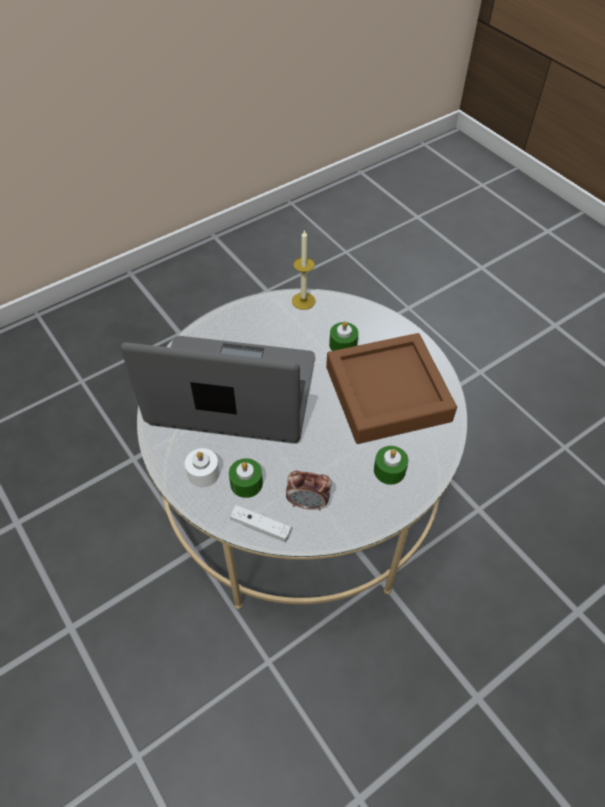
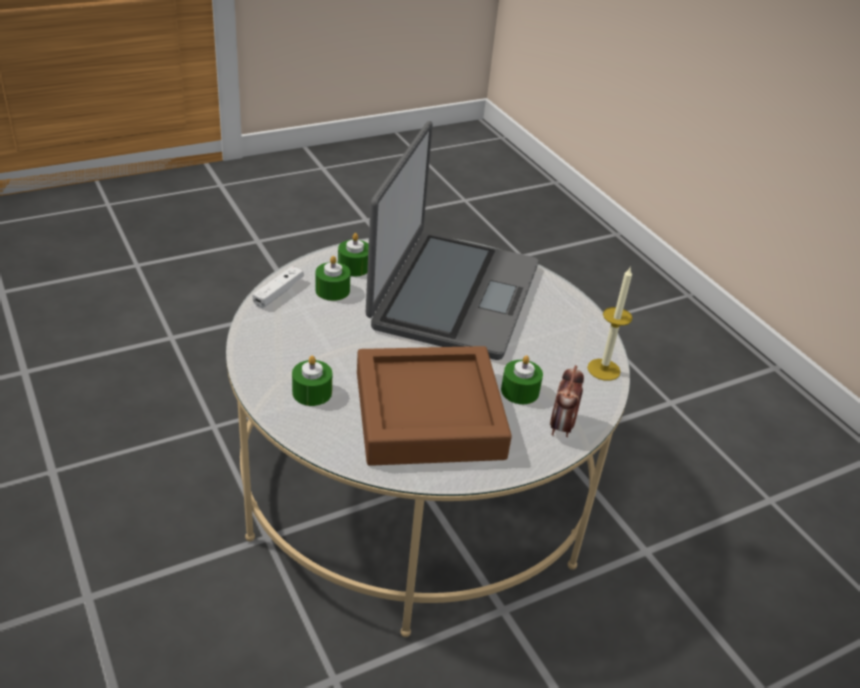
camera: 95 degrees right, 15 degrees down
white candle [185,448,220,487] -> green candle [338,233,369,276]
alarm clock [286,471,332,510] -> alarm clock moved to [550,365,584,437]

